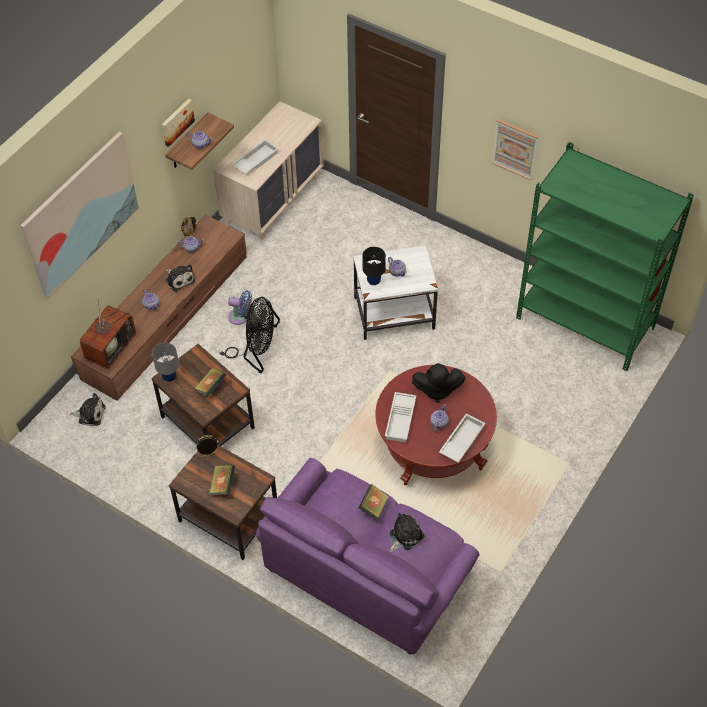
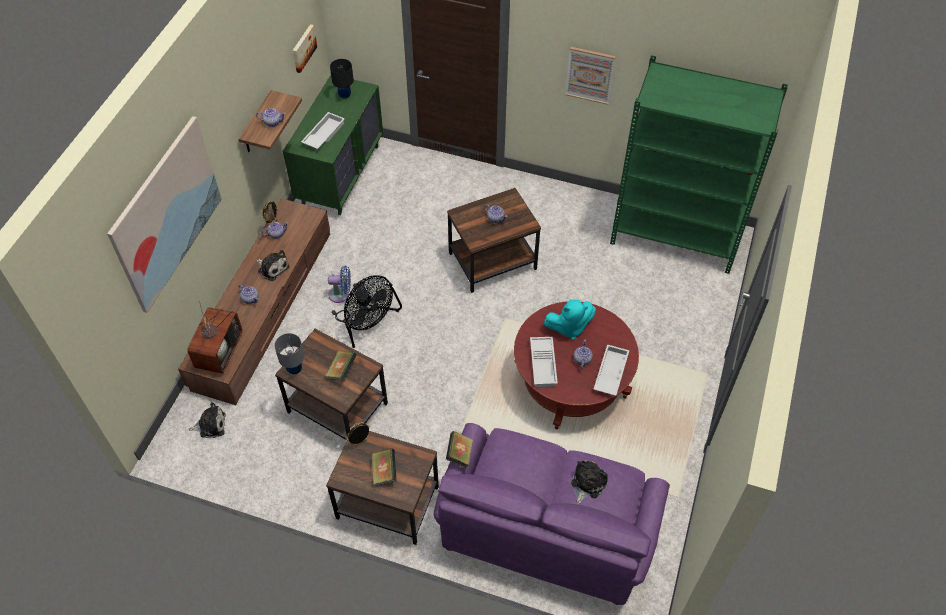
camera: 15 degrees left, 0 degrees up
picture [162,98,195,147] -> picture moved to [293,24,317,73]
beige dresser [213,101,324,240] -> green dresser [283,75,383,215]
black fan [220,297,280,374] -> black fan turned 45 degrees clockwise [332,275,402,348]
white side table [353,245,438,340] -> brown side table [447,188,541,293]
book [358,484,389,520] -> book moved to [446,431,473,468]
black table lamp [362,247,386,285] -> black table lamp moved to [330,59,354,98]
black plush toy [412,363,465,403] -> turquoise plush toy [543,299,596,340]

